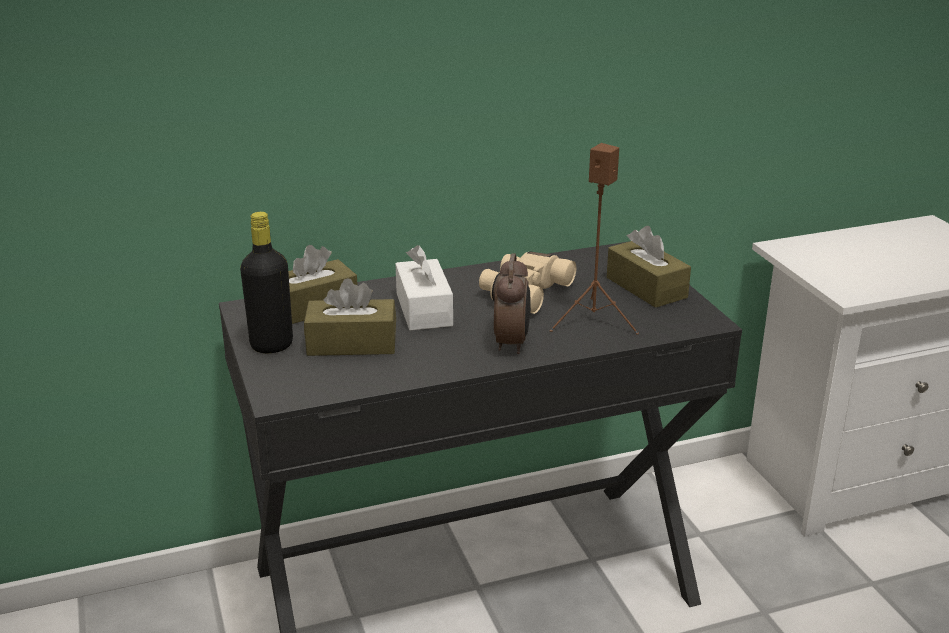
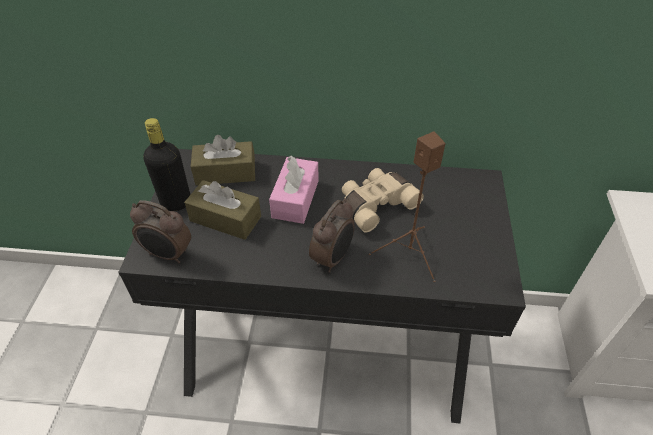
camera: 25 degrees right, 20 degrees up
white tissue box [395,245,453,330] -> pink tissue box [269,156,319,224]
brown tissue box [607,226,691,308] -> none
none -> alarm clock [130,200,191,263]

